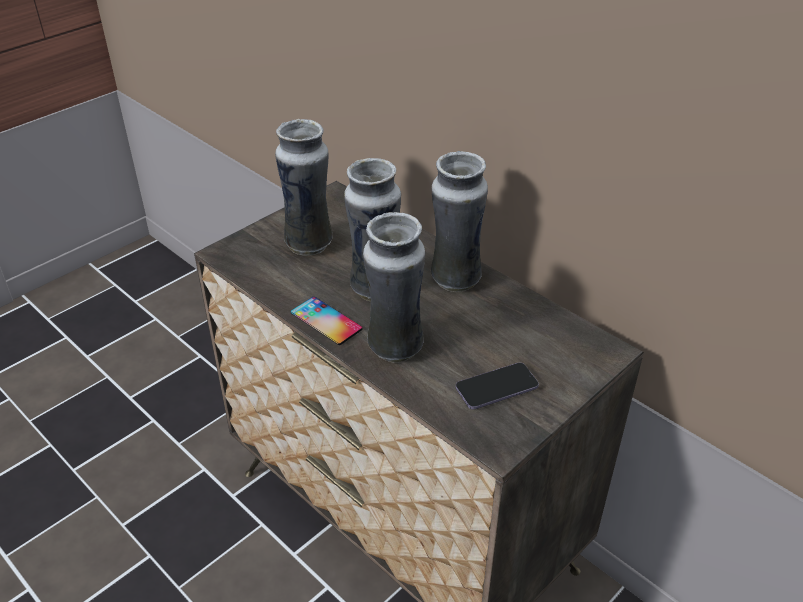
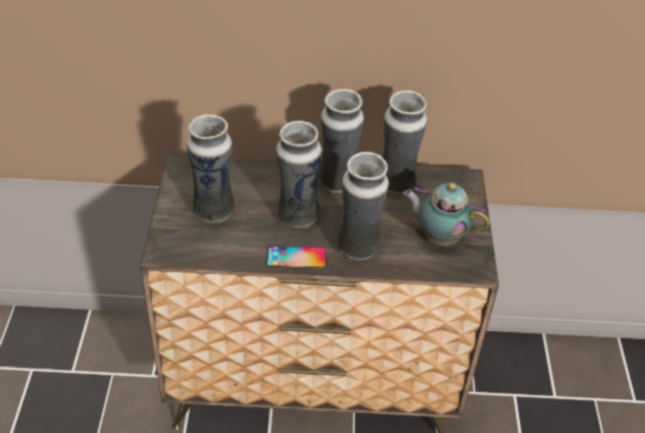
camera: 45 degrees left, 5 degrees up
phone [456,363,539,409] -> teapot [403,183,489,246]
none -> vase [383,90,427,194]

